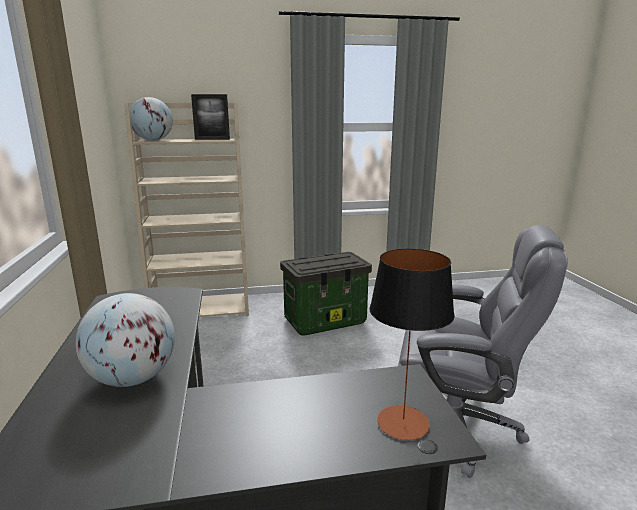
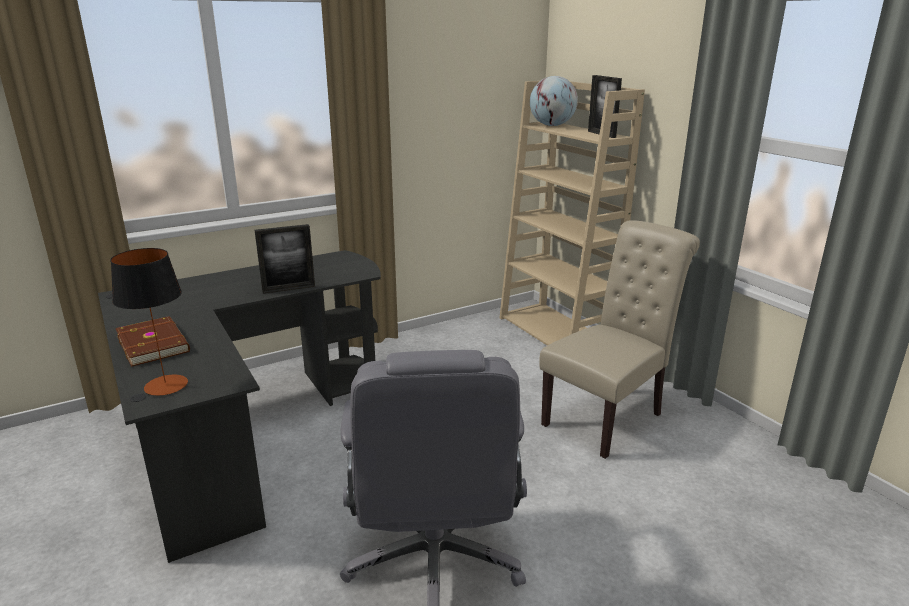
camera: 70 degrees right, 5 degrees up
globe [75,293,175,387] -> none
storage box [280,252,372,336] -> beige chair [539,220,700,459]
none -> brown book [115,316,190,367]
none -> picture frame [255,224,315,294]

